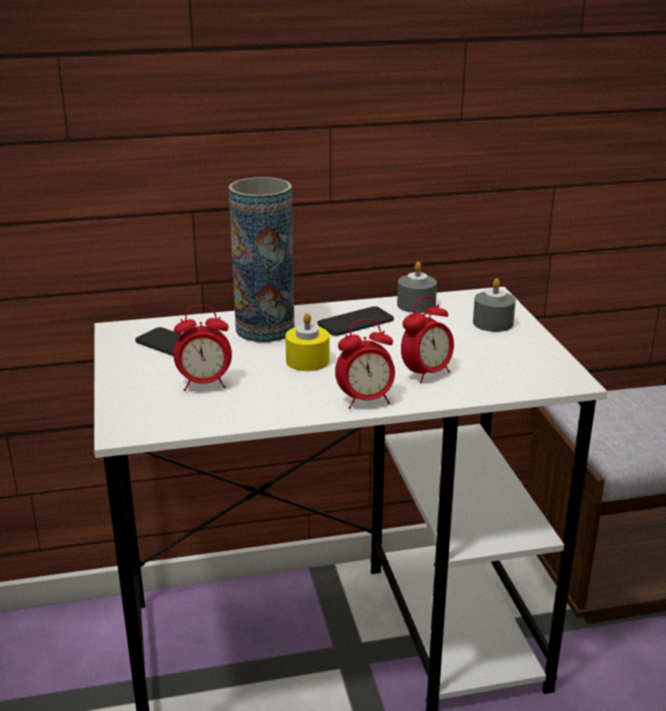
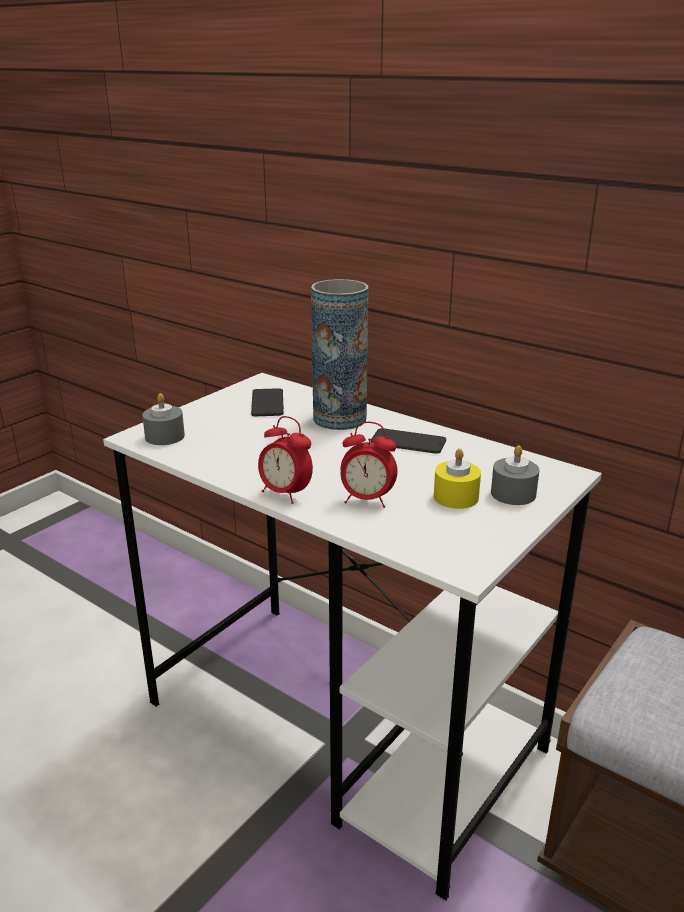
camera: 50 degrees right, 0 degrees up
alarm clock [173,305,232,391] -> none
yellow candle [285,313,330,371] -> yellow candle moved to [434,449,481,509]
grey candle [397,261,437,313] -> grey candle moved to [142,393,185,445]

